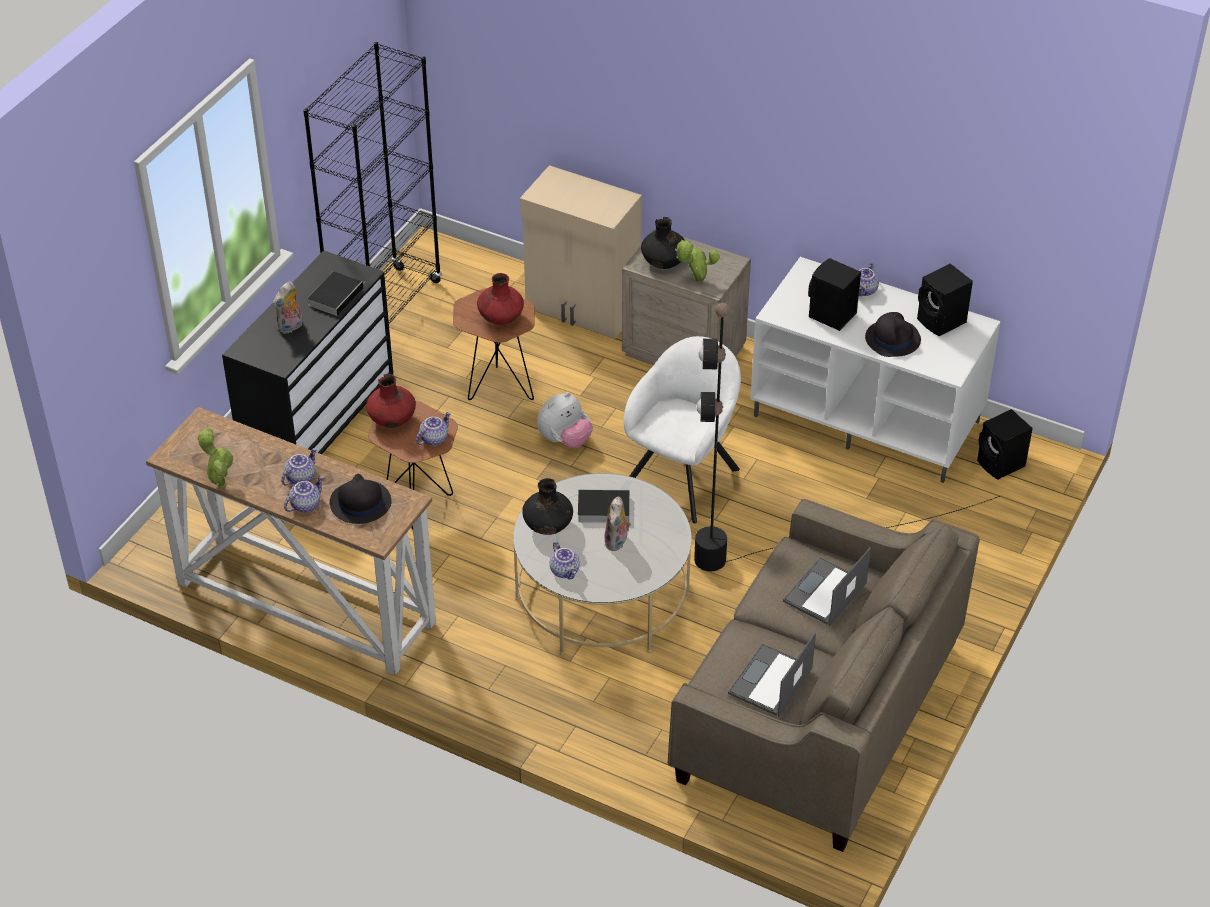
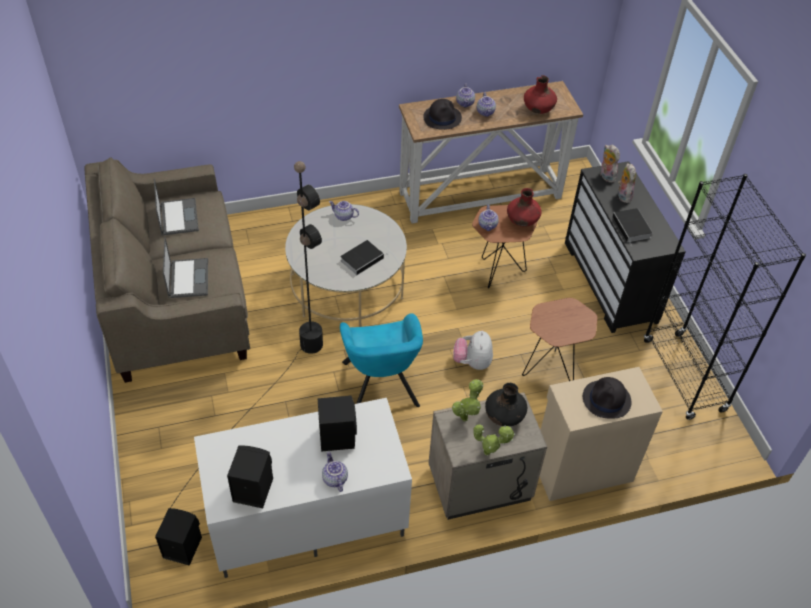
camera: 135 degrees right, 5 degrees up
potted plant [198,428,234,487] -> potted plant moved to [473,424,515,456]
red vase [477,273,524,325] -> red vase moved to [524,75,557,114]
black vase [522,478,573,535] -> none
plush toy [604,497,631,551] -> plush toy moved to [600,145,620,183]
white armchair [624,336,741,523] -> turquoise armchair [340,313,423,407]
black hat [865,312,921,357] -> black hat moved to [583,377,632,419]

